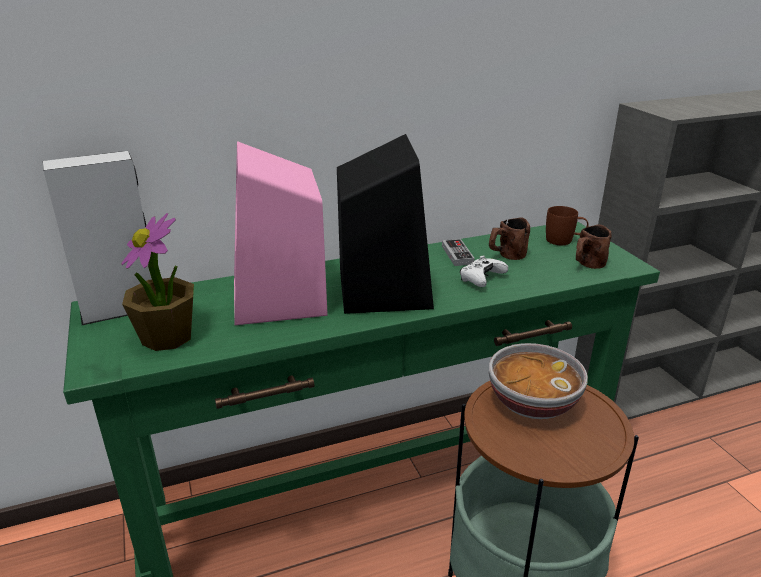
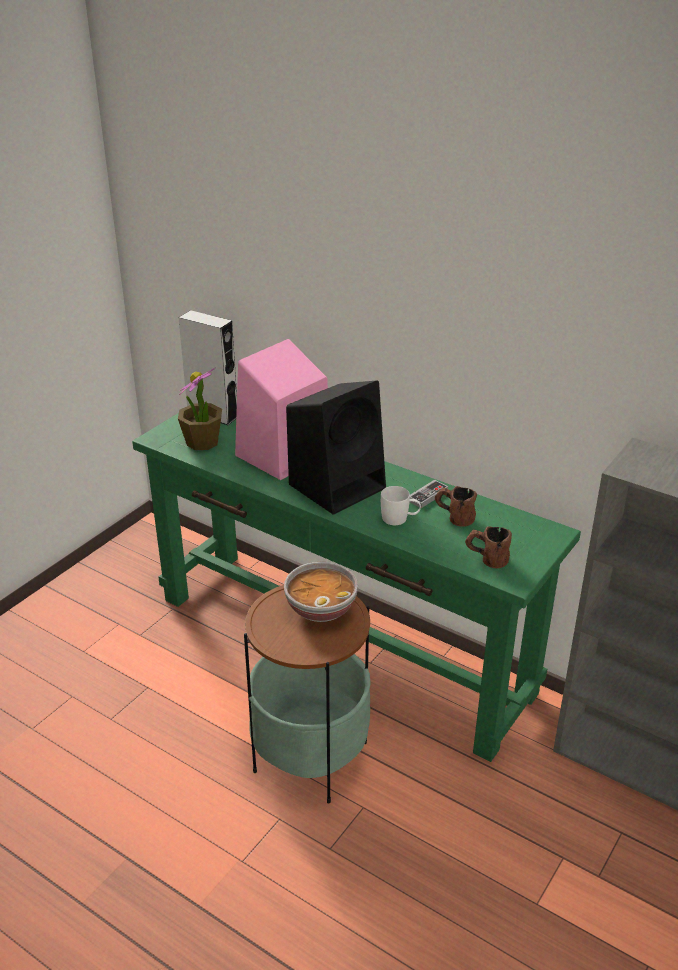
camera: 55 degrees right, 5 degrees up
white game controller [460,256,508,287] -> white mug [381,486,421,525]
brown mug [546,206,589,245] -> none

